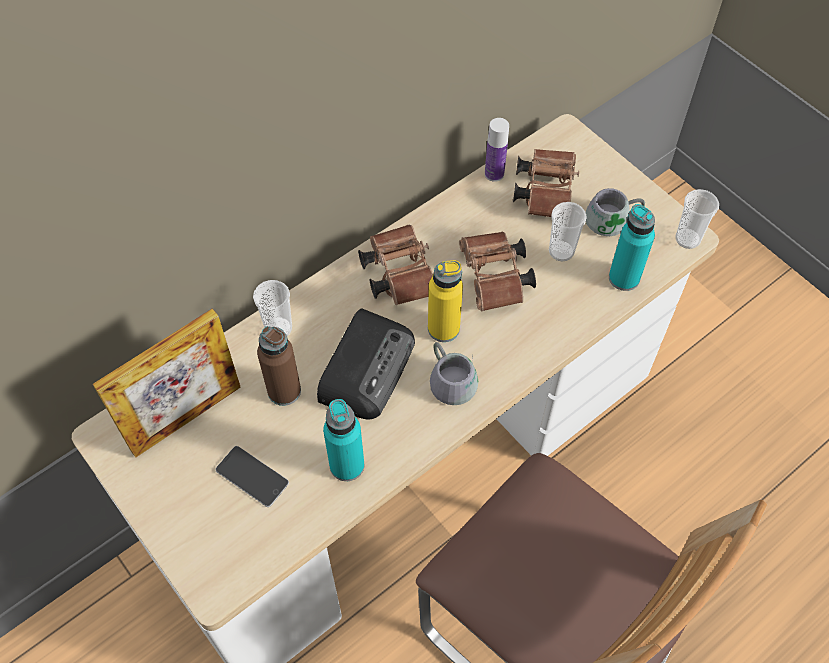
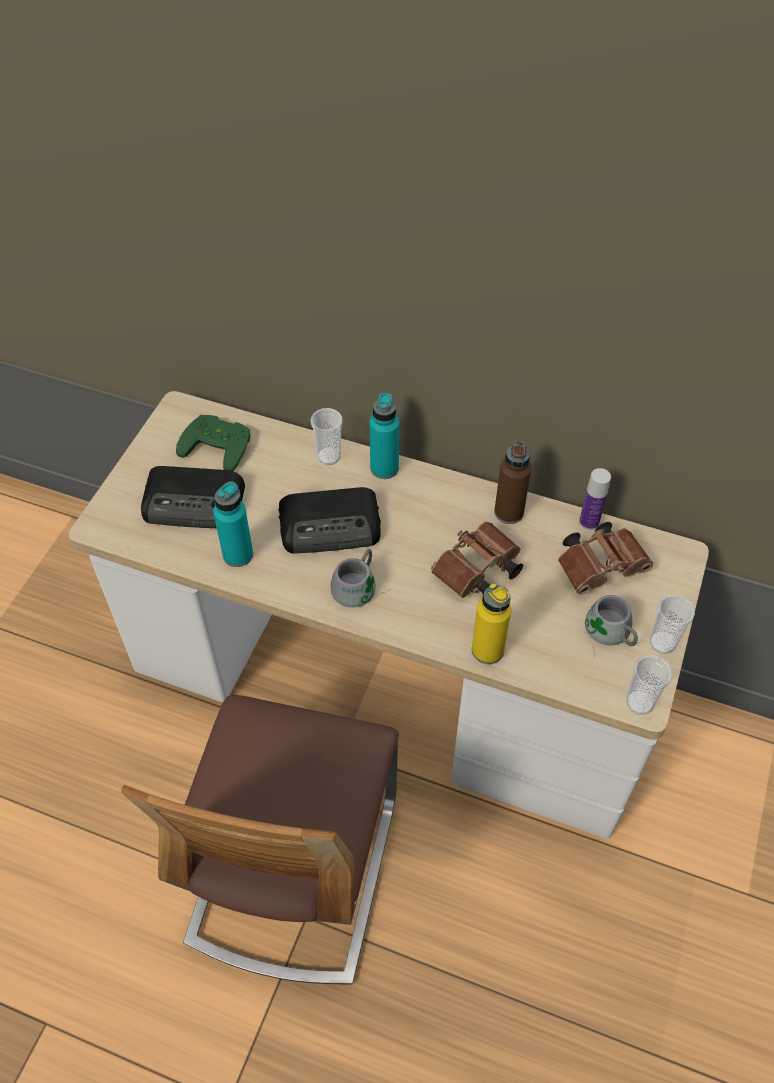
camera: 60 degrees right, 5 degrees down
picture frame [93,308,241,458] -> green game controller [176,415,251,471]
phone [215,446,289,507] -> radio [141,466,245,528]
brown bottle [257,326,301,406] -> brown bottle moved to [494,441,532,524]
brown binoculars [358,225,433,305] -> none
yellow bottle [428,260,463,342] -> yellow bottle moved to [472,583,511,664]
cup [549,202,587,261] -> cup moved to [649,595,695,654]
turquoise bottle [609,204,655,291] -> turquoise bottle moved to [369,393,399,479]

